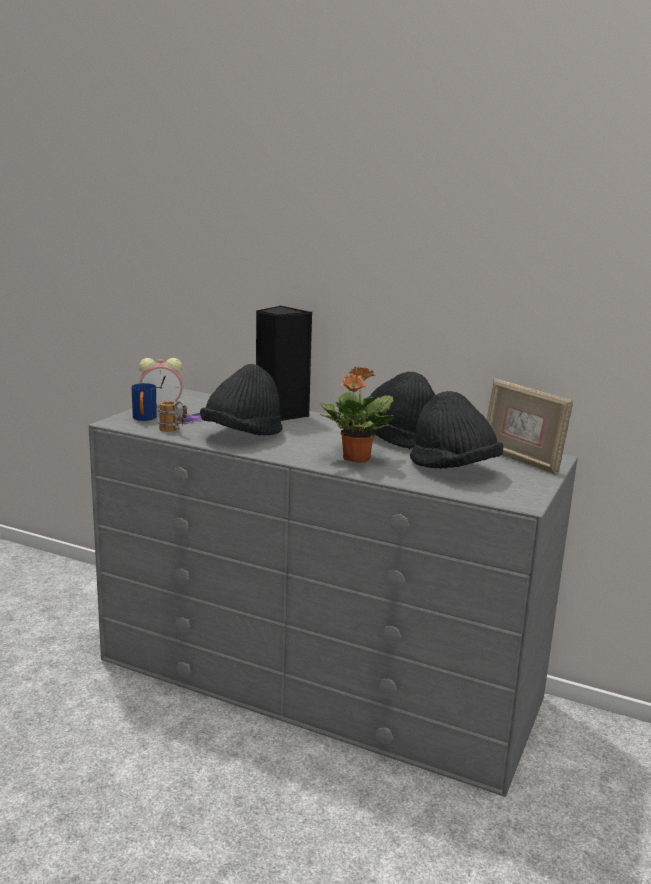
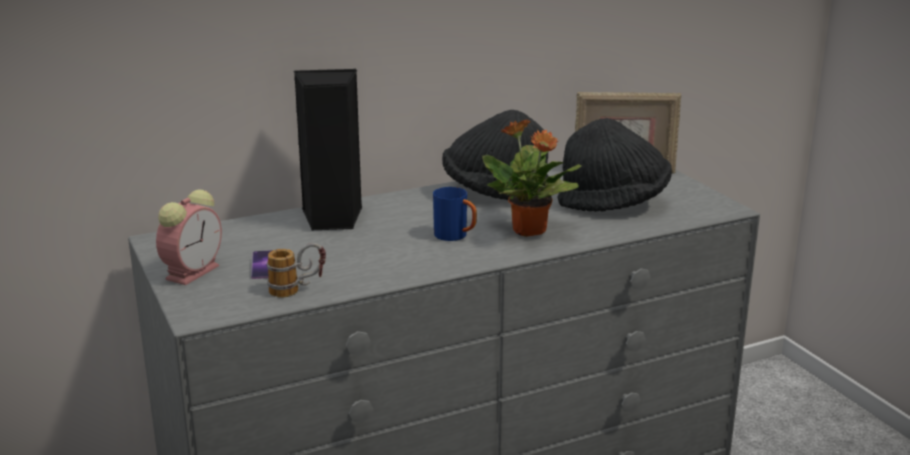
camera: 50 degrees left, 5 degrees up
blue mug [131,383,157,421] -> blue mug moved to [433,187,477,241]
black hat [200,364,283,436] -> none

